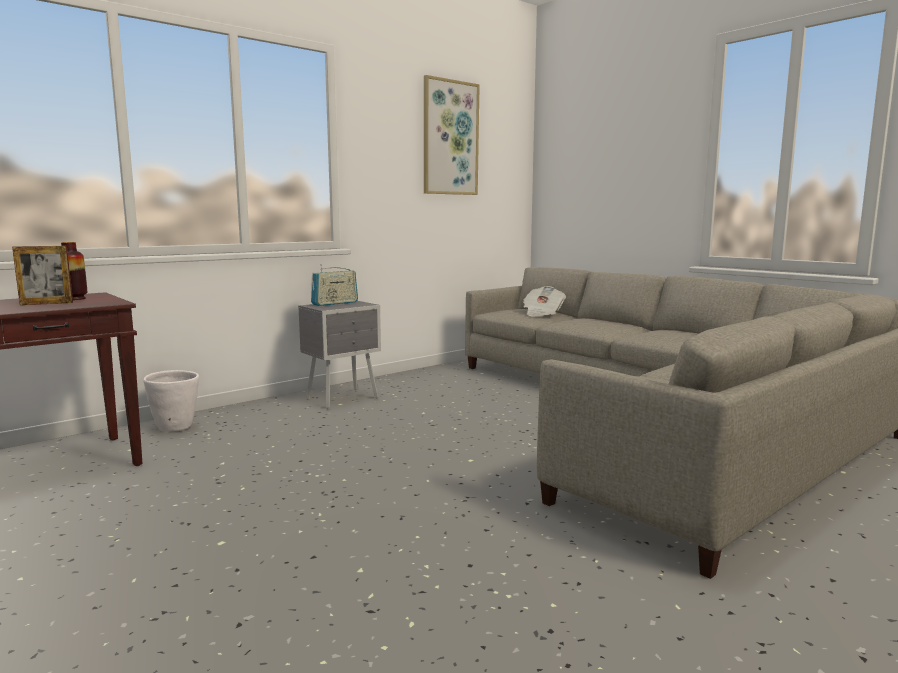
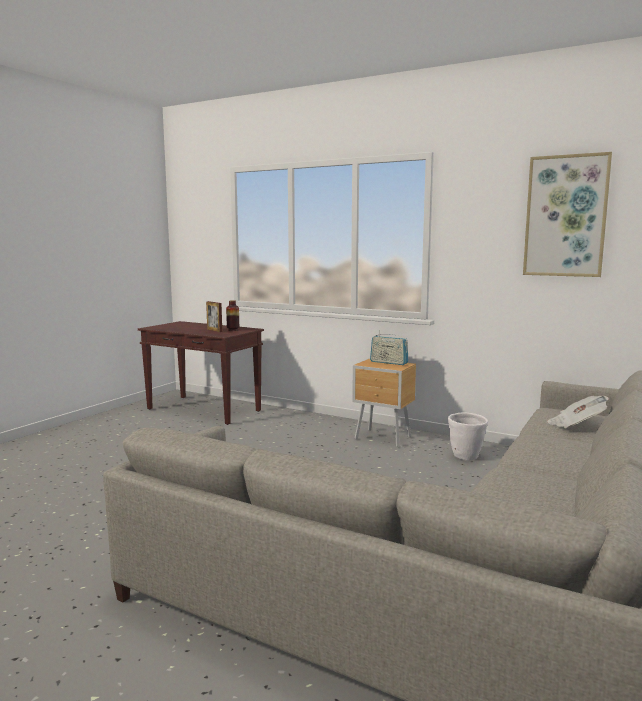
camera: 70 degrees right, 0 degrees up
white planter [143,370,199,432] -> white planter moved to [448,412,488,461]
grey nightstand [298,301,381,409] -> brown nightstand [352,359,416,447]

